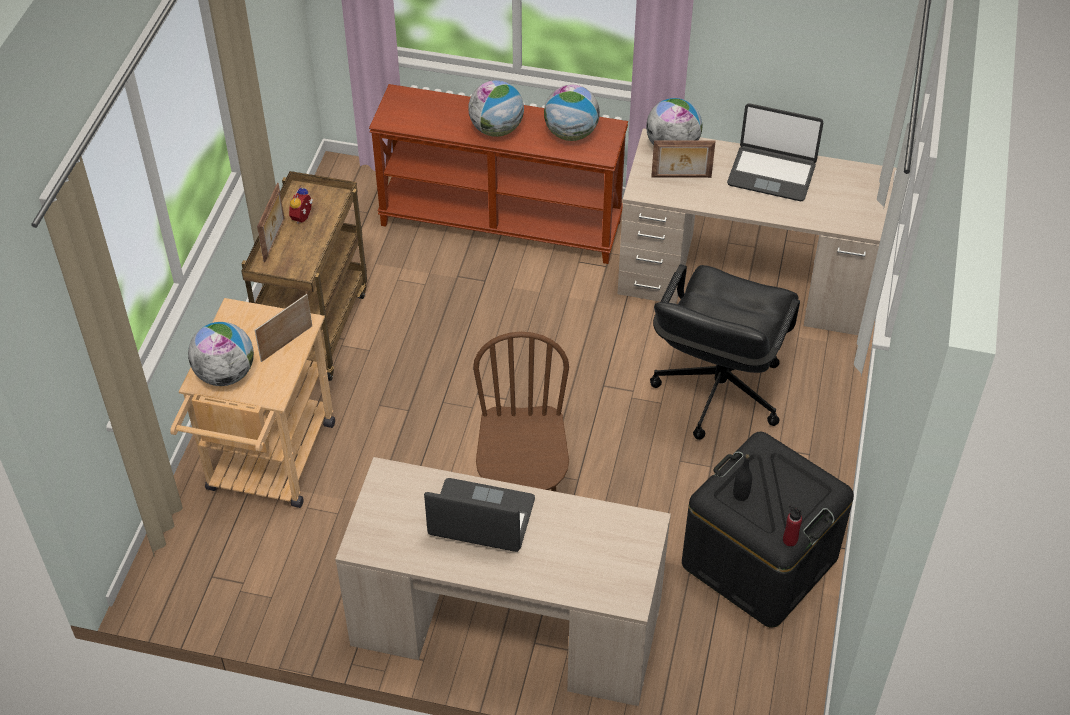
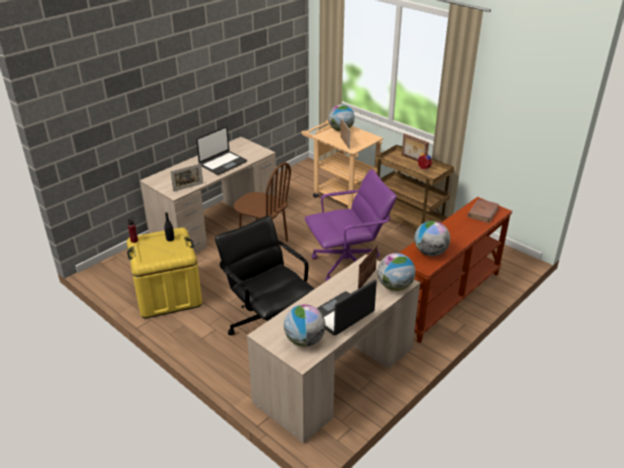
camera: 120 degrees right, 15 degrees down
globe [468,80,524,137] -> globe moved to [284,304,326,347]
black storage box [682,432,854,628] -> yellow storage box [127,228,202,318]
none -> picture frame [170,163,203,192]
none -> purple office chair [305,169,397,281]
none -> brown book [468,199,499,223]

